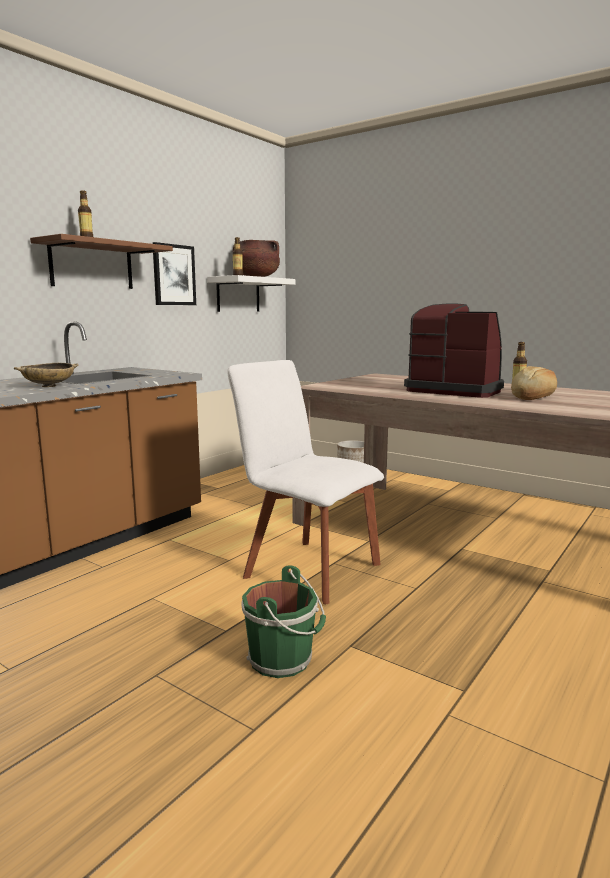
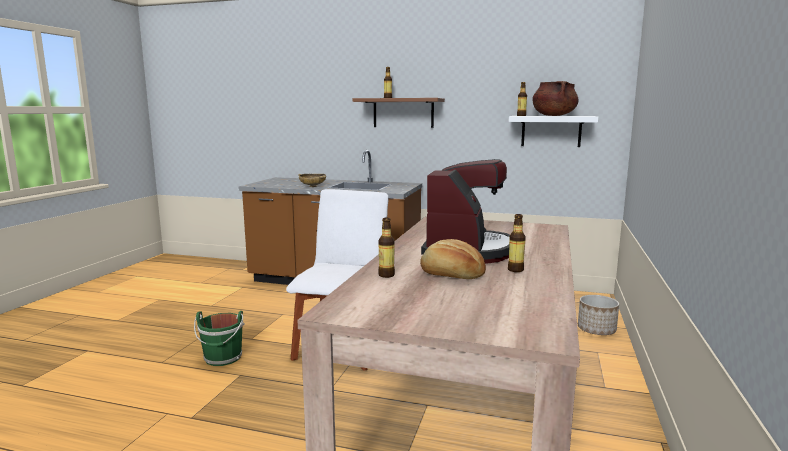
camera: 70 degrees right, 0 degrees up
picture [152,242,196,305] -> none
none -> bottle [378,217,395,278]

